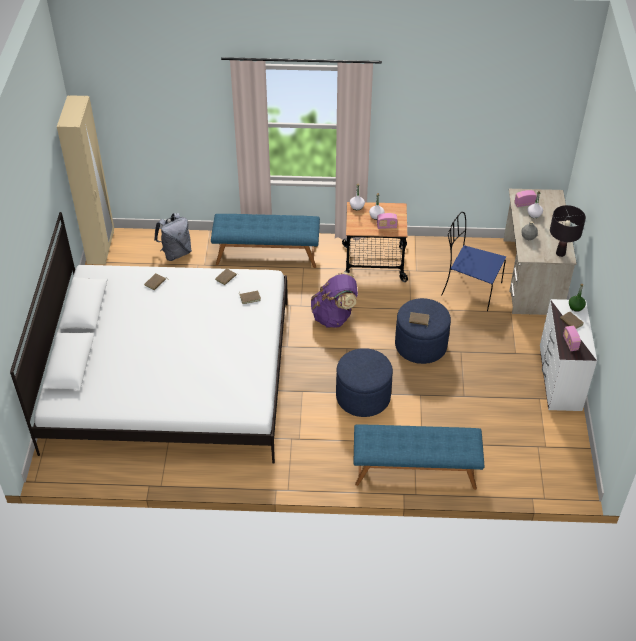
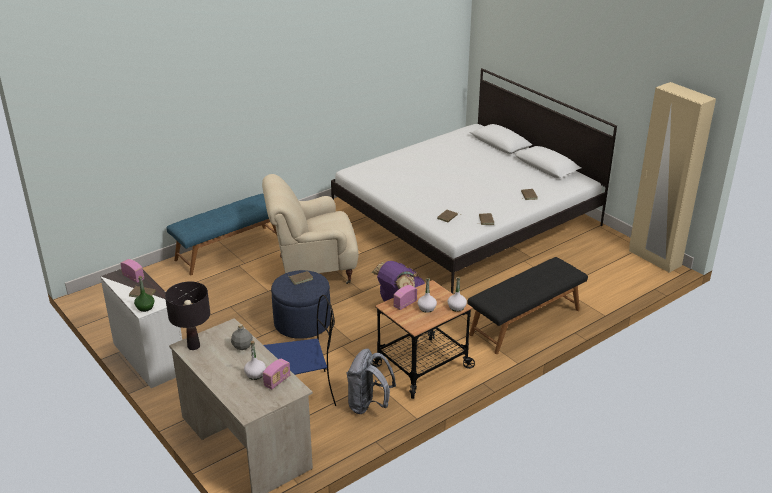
camera: 140 degrees right, 15 degrees down
grey backpack [154,213,192,261] -> grey backpack moved to [346,349,396,414]
blue bench [211,214,320,268] -> black bench [468,257,588,354]
blue ottoman [336,348,393,417] -> beige armchair [262,174,359,284]

